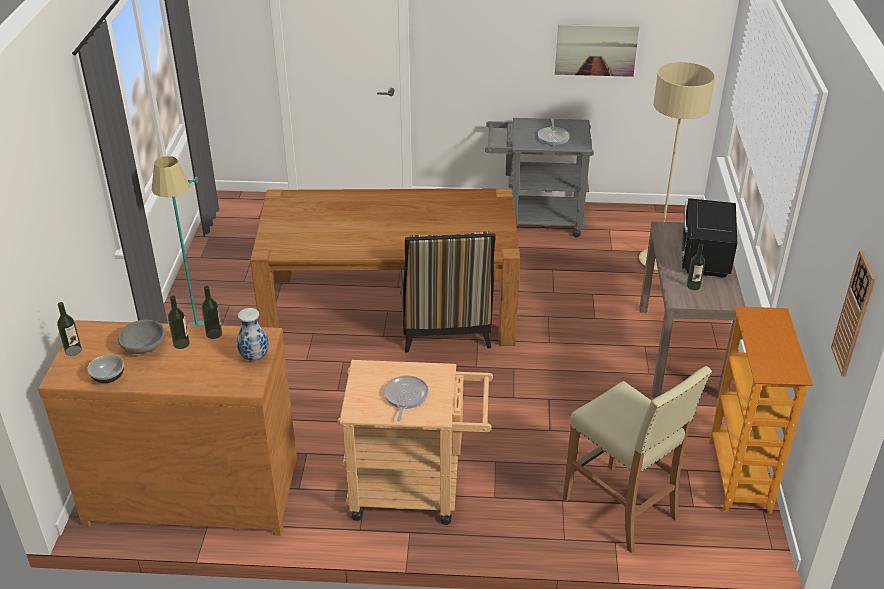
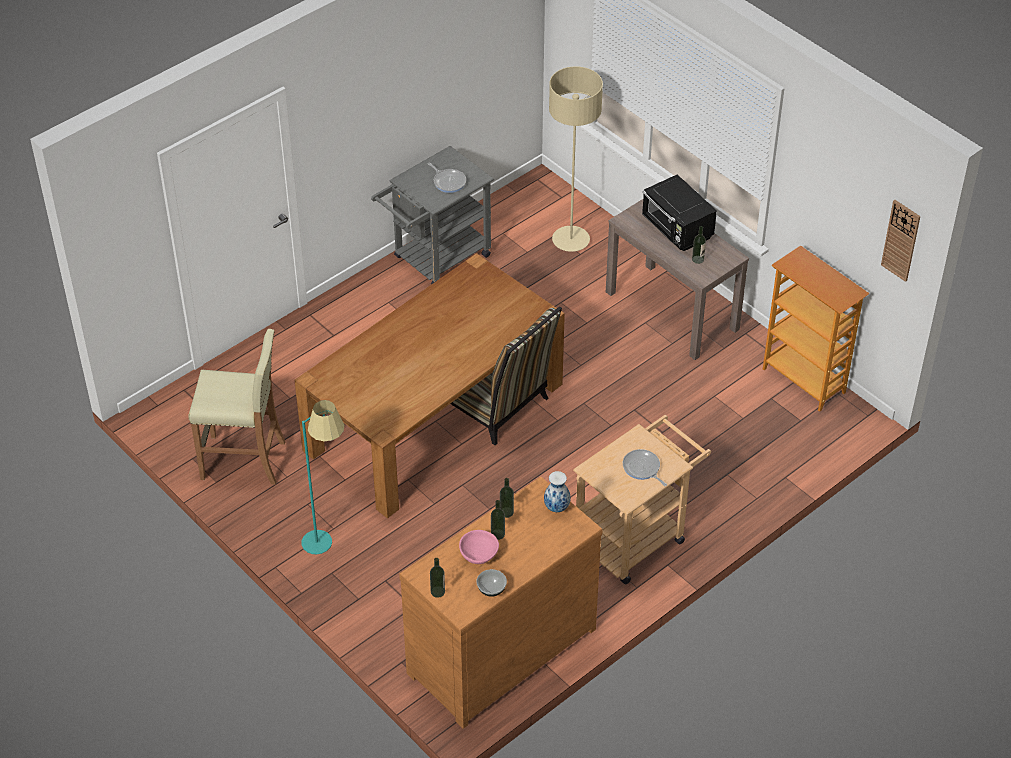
camera: 45 degrees left, 10 degrees up
grey bowl [118,320,165,354] -> pink bowl [459,530,499,564]
picture [555,24,639,77] -> none
beige stool [563,366,712,553] -> beige stool moved to [188,329,285,484]

